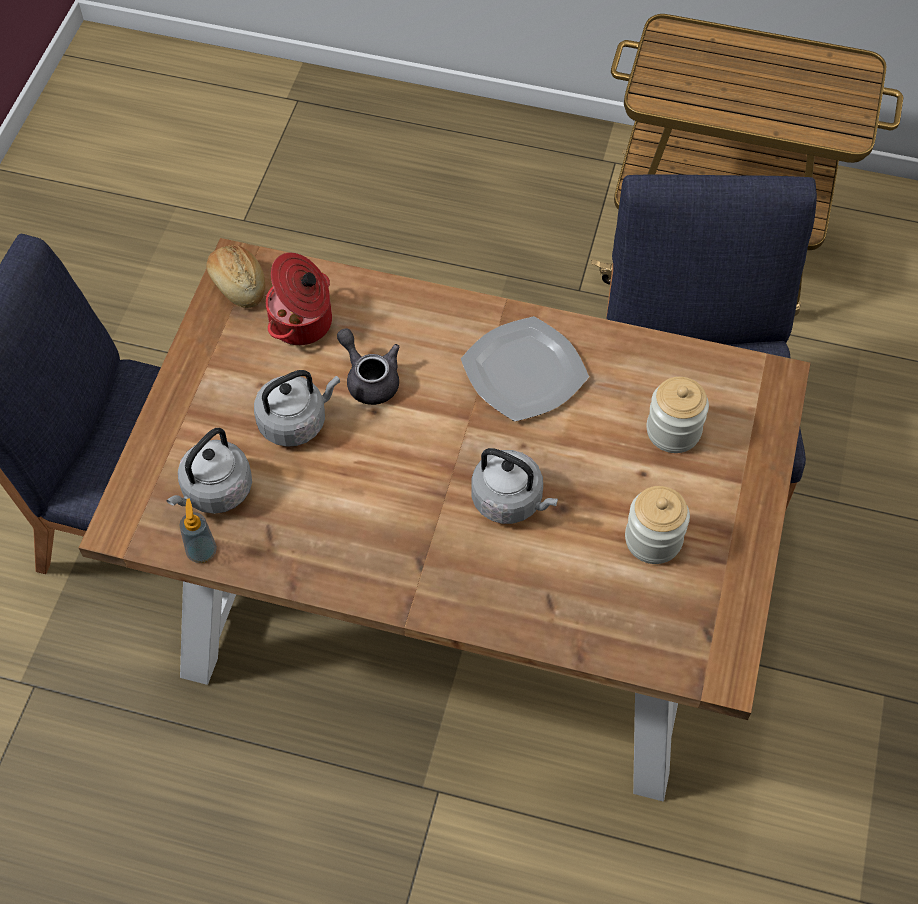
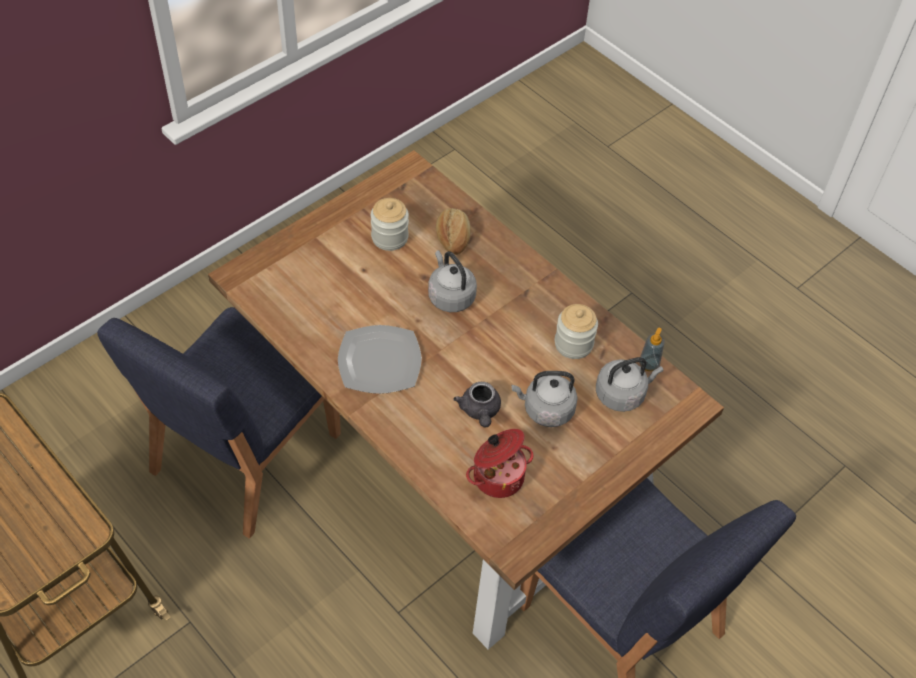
camera: 150 degrees left, 5 degrees down
bread [207,245,266,308] -> bread moved to [436,208,471,255]
jar [646,377,709,453] -> jar moved to [555,304,598,359]

